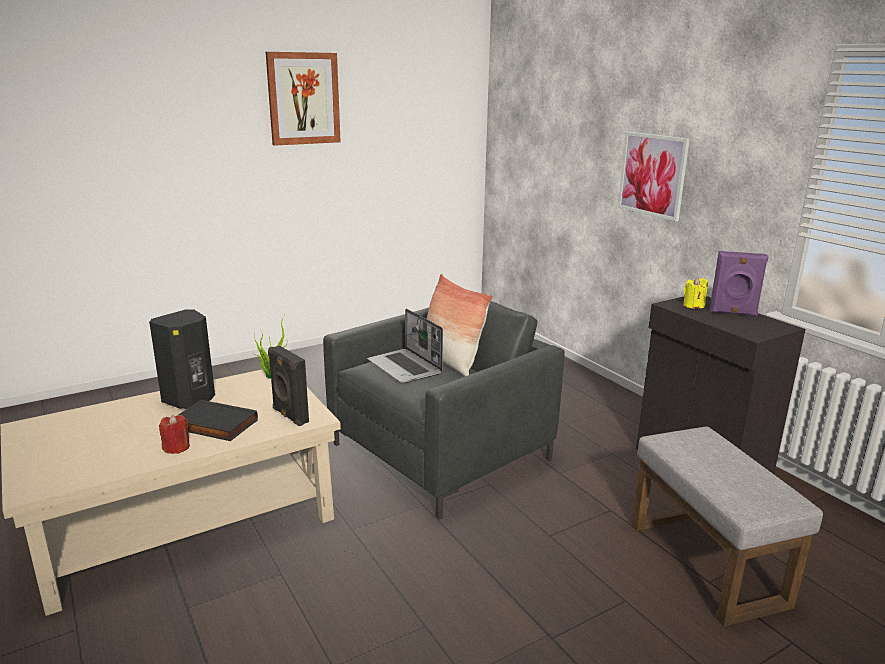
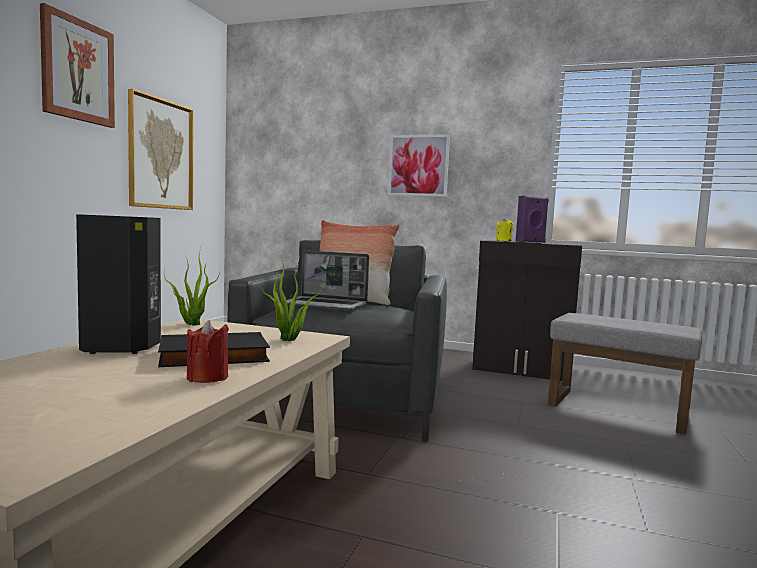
camera: 40 degrees left, 15 degrees down
black speaker [268,345,309,426] -> potted plant [260,255,321,341]
none -> picture [128,89,194,210]

